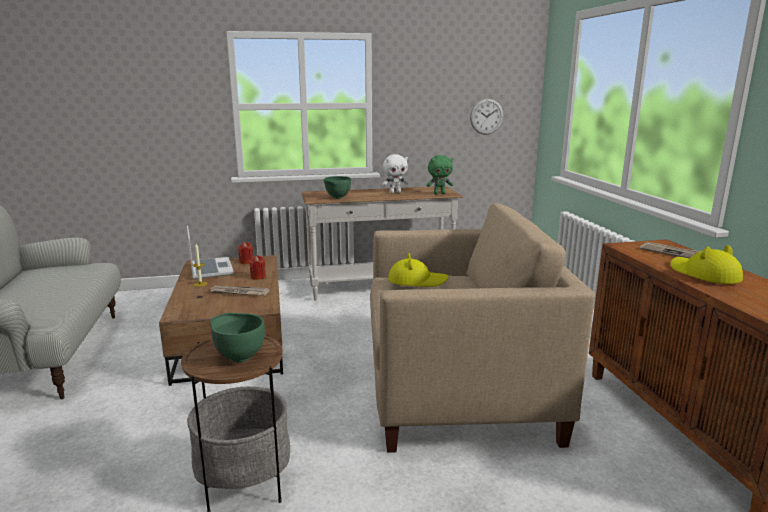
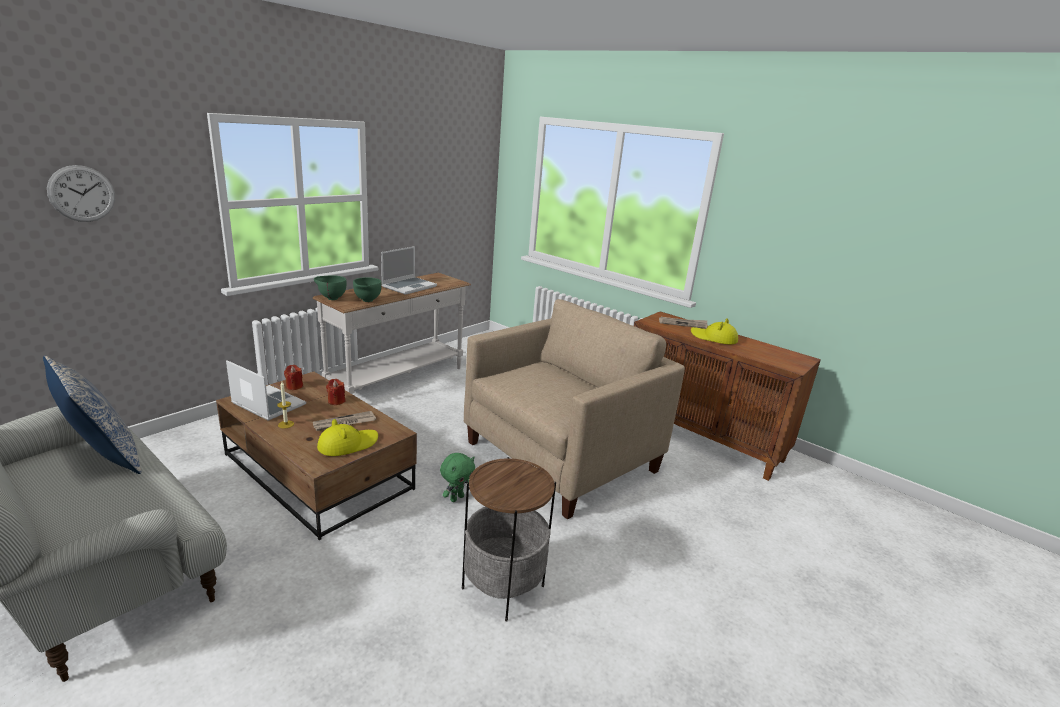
camera: 40 degrees left, 5 degrees up
green bowl [210,313,265,362] -> green bowl moved to [314,275,347,300]
white plush toy [382,154,408,193] -> laptop [381,246,437,295]
yellow hat [388,253,449,287] -> yellow hat moved to [317,419,378,456]
green plush toy [426,155,453,194] -> green plush toy moved to [440,453,475,502]
wall clock [470,99,503,135] -> wall clock moved to [47,165,115,222]
none -> pillow [43,356,141,474]

